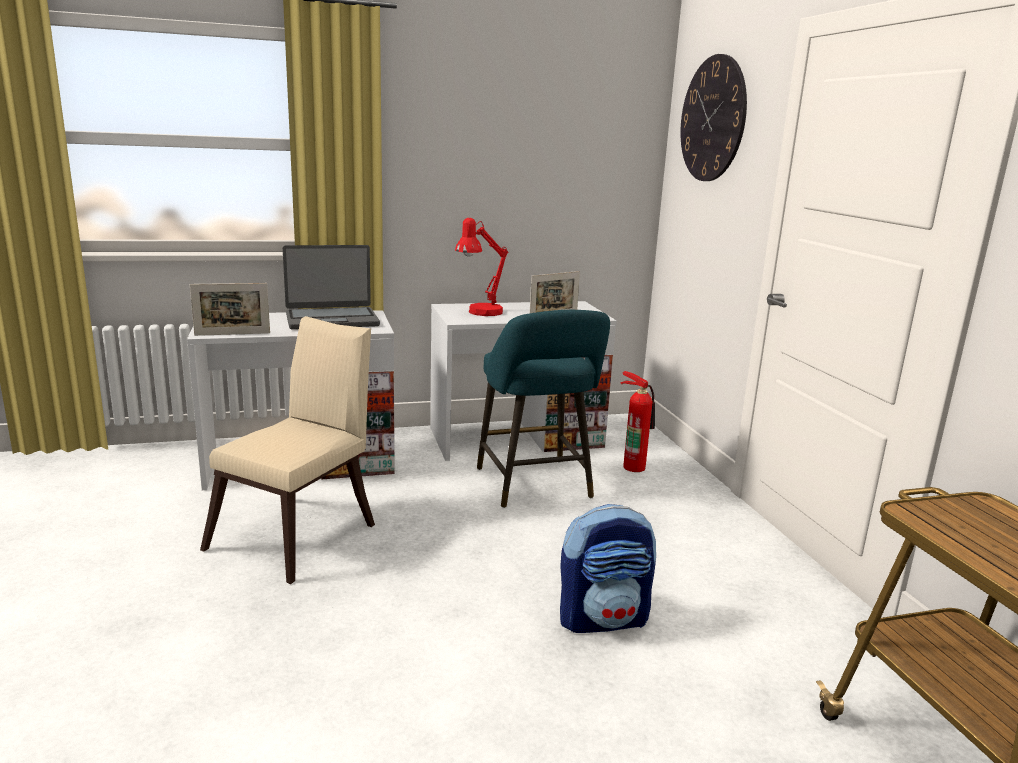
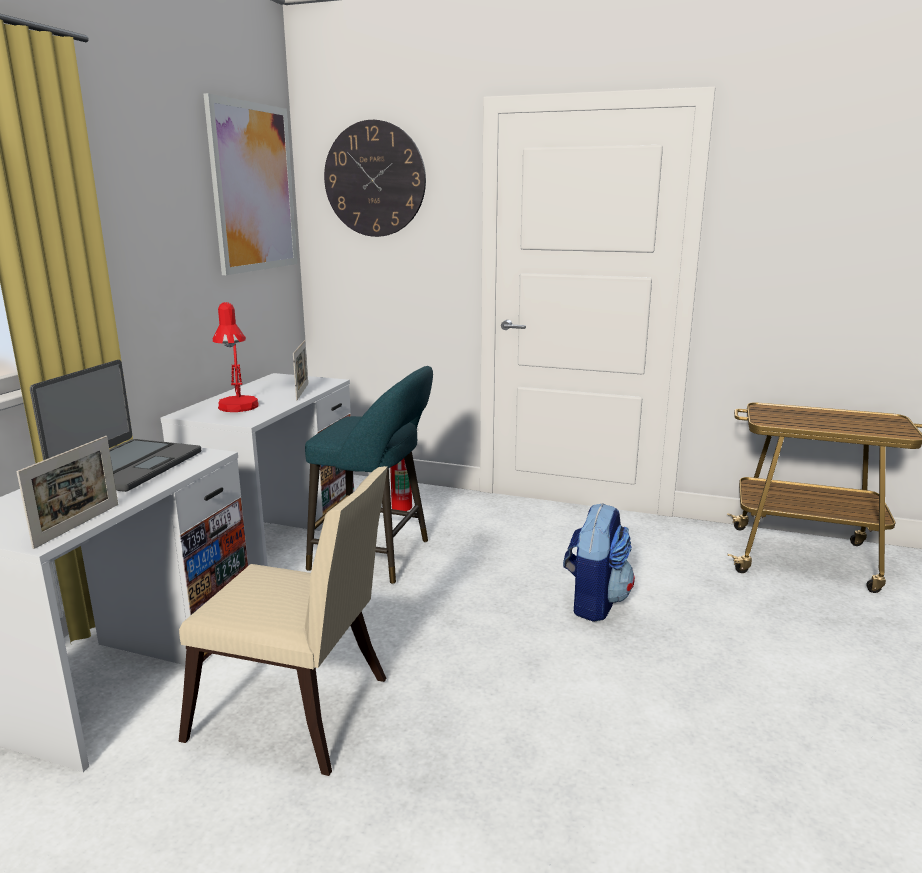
camera: 55 degrees left, 0 degrees up
beige chair [200,316,375,584] -> beige chair turned 135 degrees clockwise [179,466,388,776]
none -> picture [204,93,297,275]

